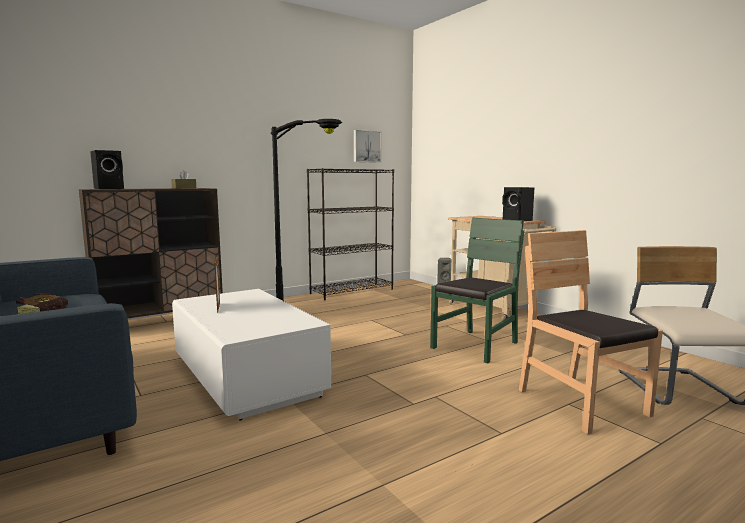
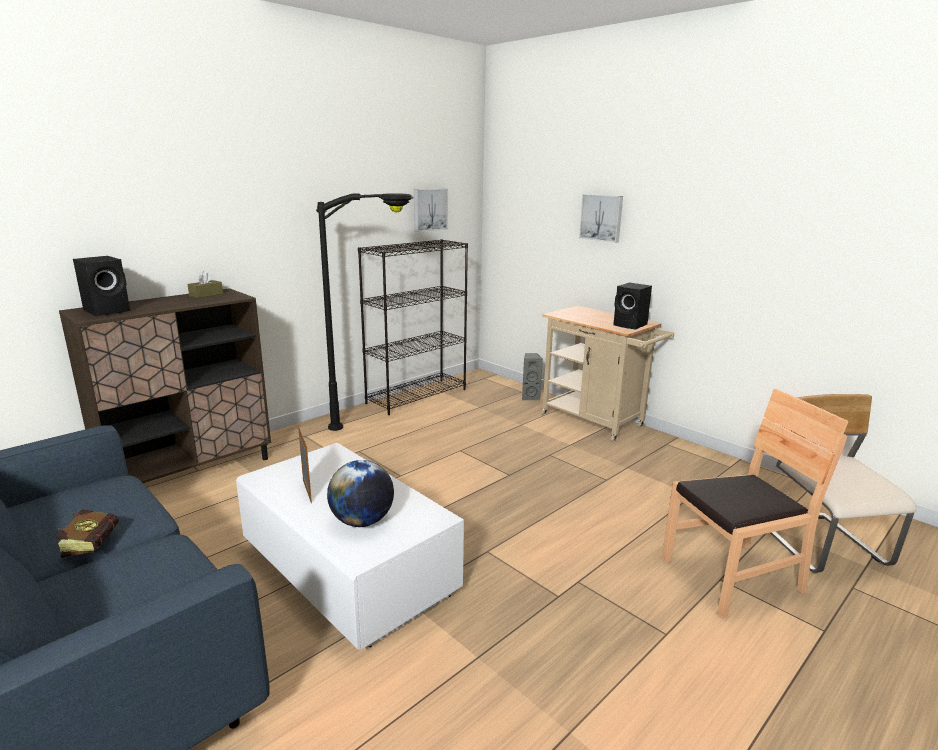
camera: 10 degrees left, 10 degrees up
green chair [430,218,524,363] -> none
brown chair [519,230,663,435] -> brown chair turned 105 degrees clockwise [662,388,848,619]
none -> globe [327,460,394,527]
none -> picture [579,194,623,243]

